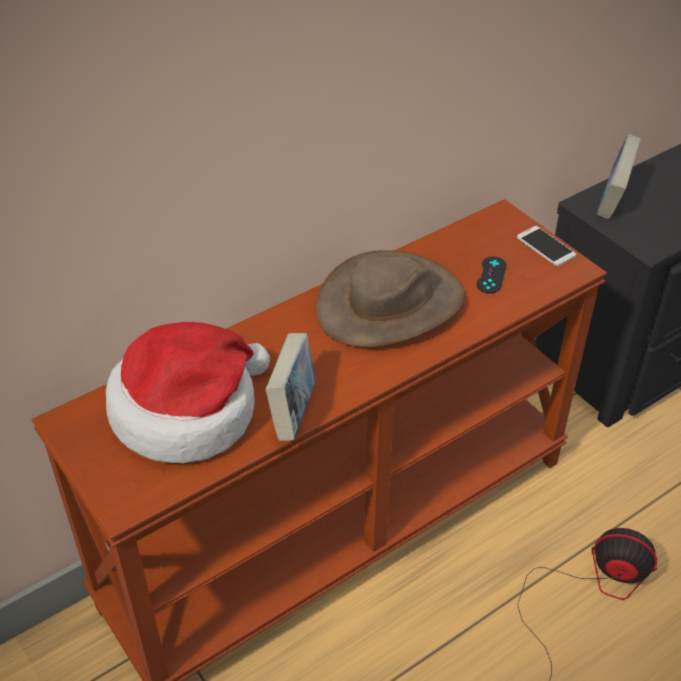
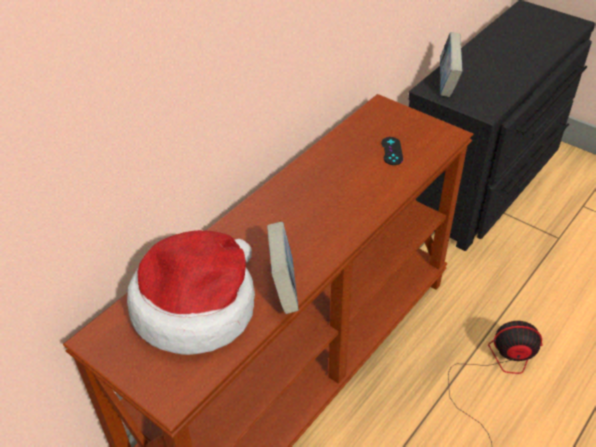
camera: 15 degrees left, 0 degrees up
brown hat [316,250,465,347] -> none
phone [517,226,576,266] -> none

